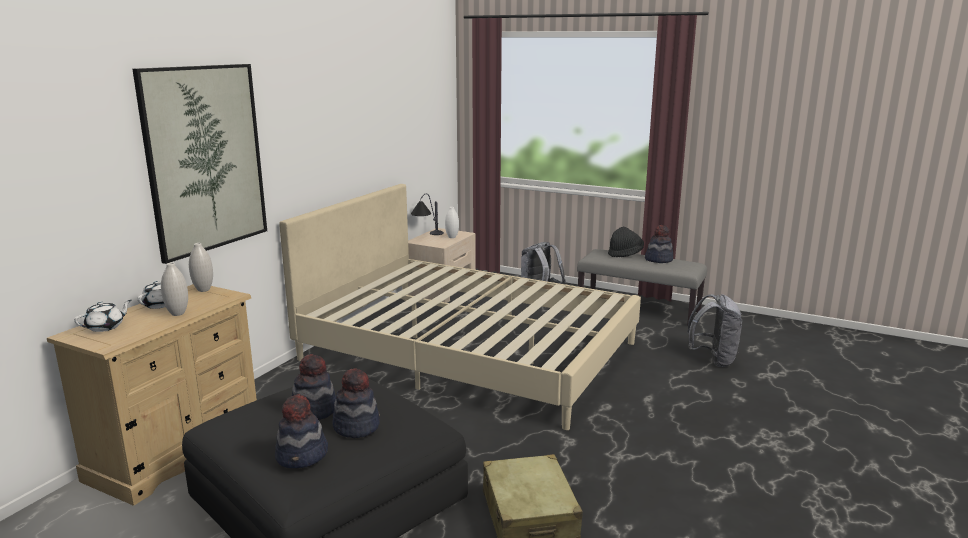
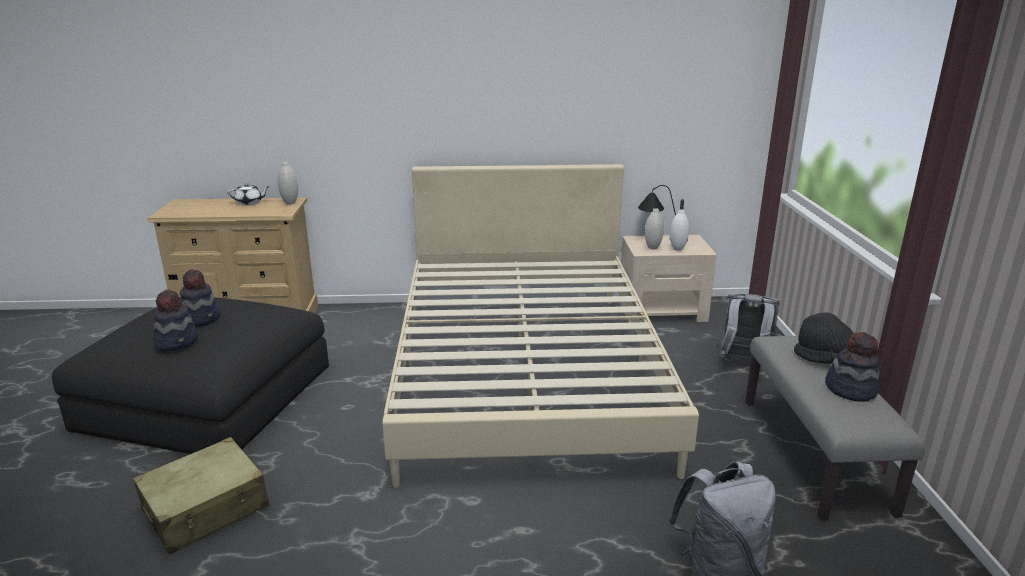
camera: 60 degrees right, 5 degrees up
white teapot [74,300,131,332] -> none
picture [132,64,267,264] -> none
white vase [161,262,188,316] -> white vase moved to [645,208,664,249]
hat [275,394,328,468] -> none

